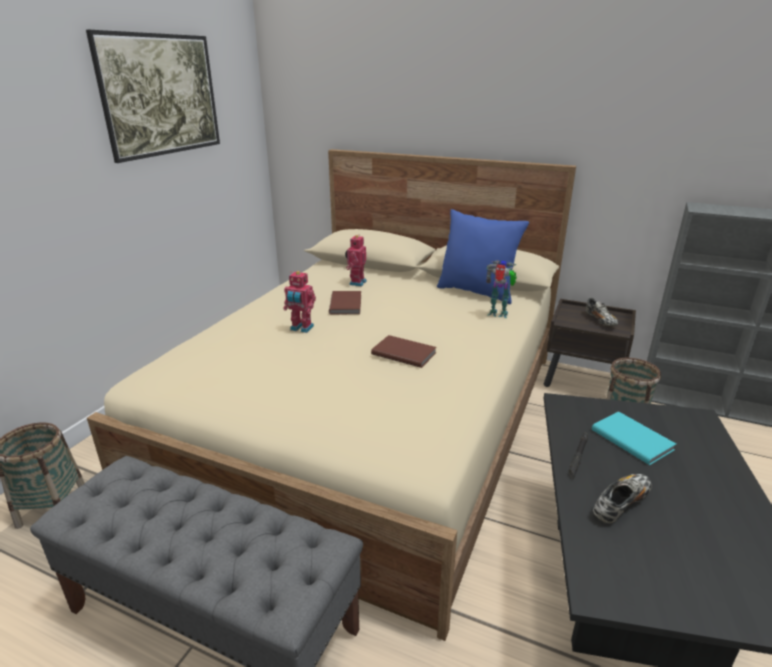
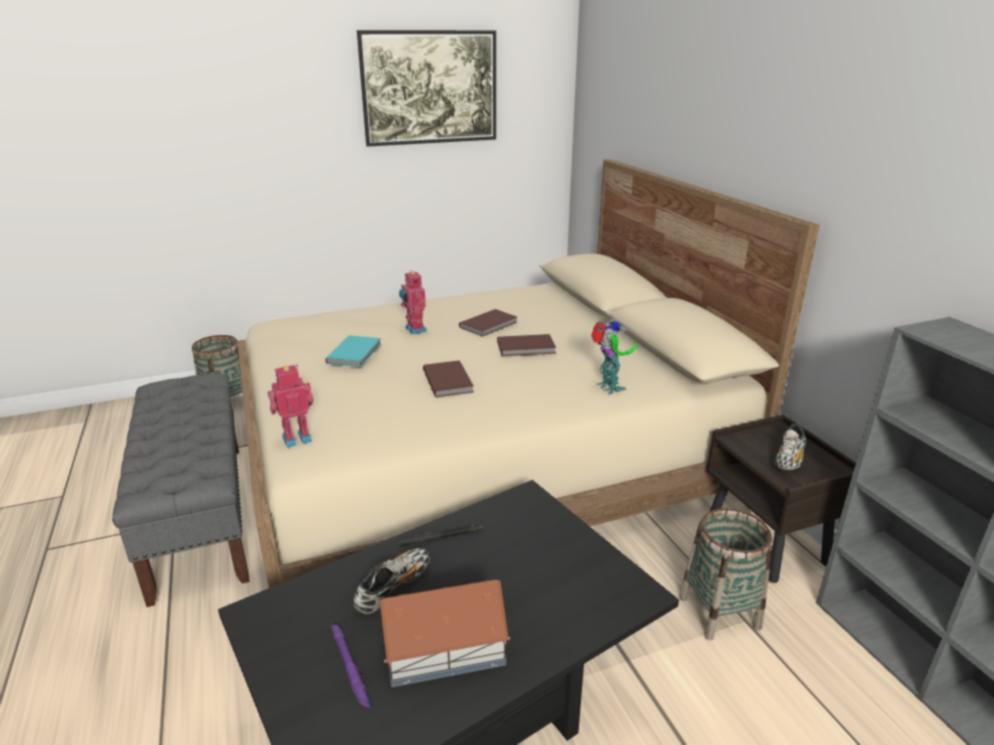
camera: 45 degrees right, 0 degrees up
toy robot [345,234,367,287] -> toy robot moved to [268,365,314,448]
blue pillow [437,209,529,304] -> none
turquoise book [592,411,676,465] -> turquoise book moved to [325,335,381,367]
shoe [593,474,652,523] -> shoe turned 60 degrees counterclockwise [353,548,430,614]
none -> purple flashlight [331,625,371,708]
none -> toy house [378,579,510,687]
none -> brown book [497,334,556,356]

